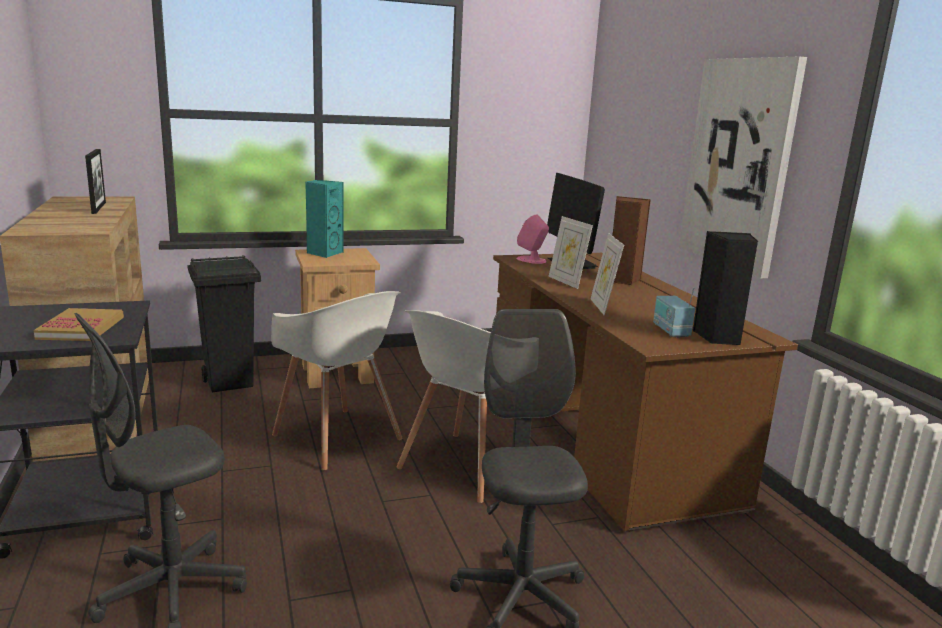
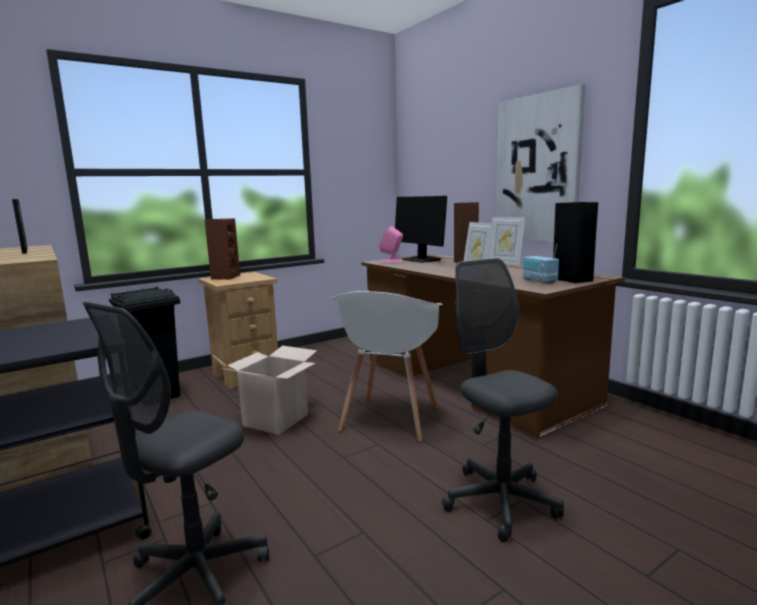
camera: 15 degrees left, 5 degrees down
book [34,308,124,341] -> none
white chair [271,291,402,470] -> cardboard box [220,345,317,435]
turquoise speaker [305,180,343,258] -> brown speaker [205,218,240,280]
picture frame [548,216,593,289] -> picture frame moved to [488,217,525,265]

